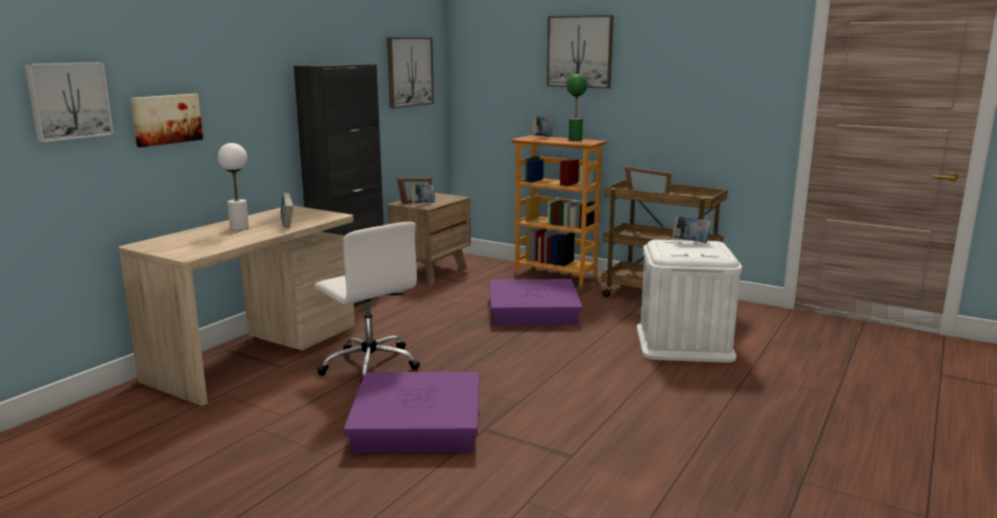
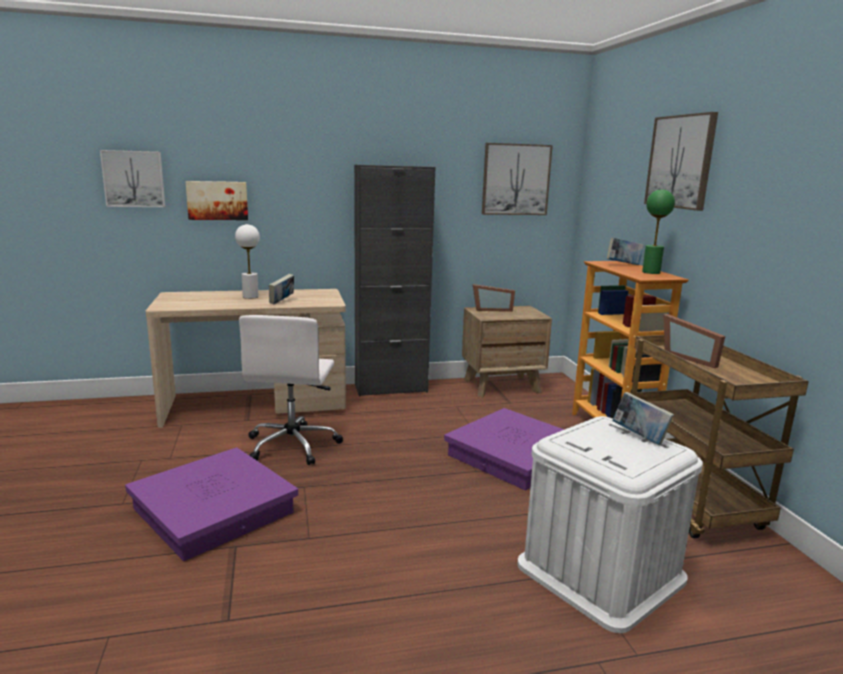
camera: 45 degrees right, 0 degrees up
book [411,184,435,203] -> none

